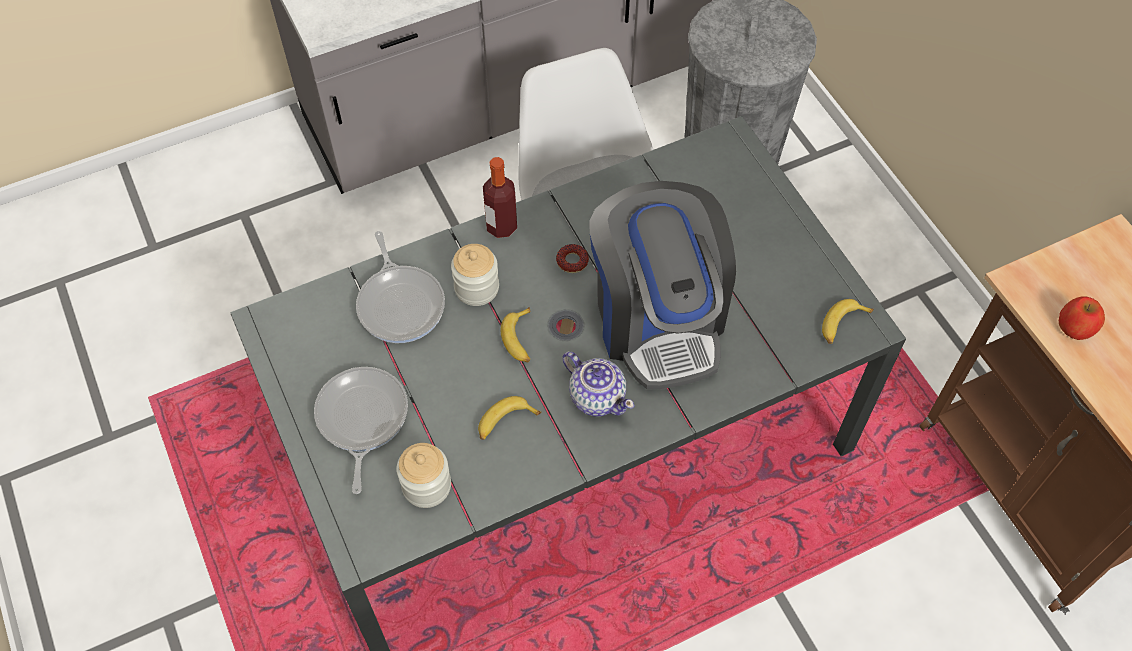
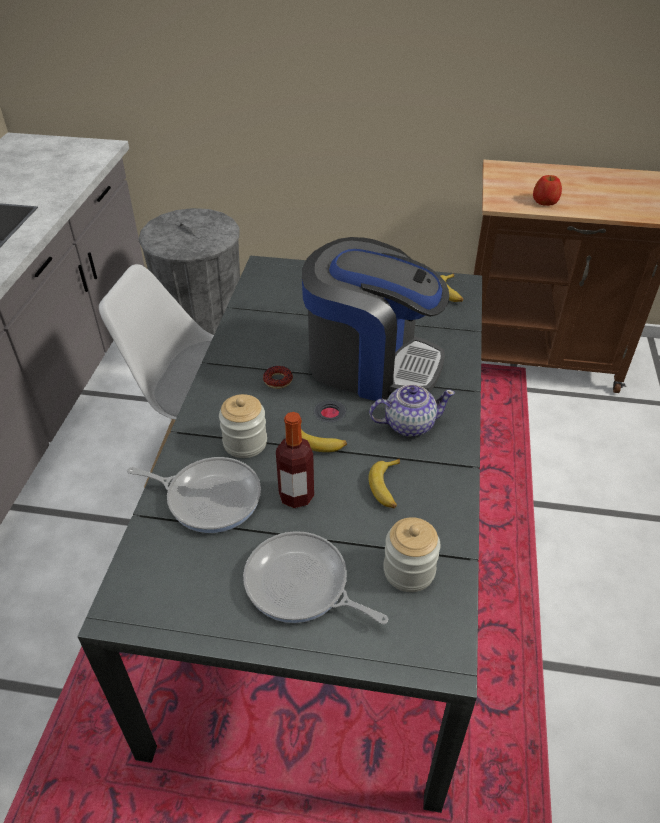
camera: 55 degrees left, 15 degrees down
bottle [483,157,517,238] -> bottle moved to [276,412,314,508]

